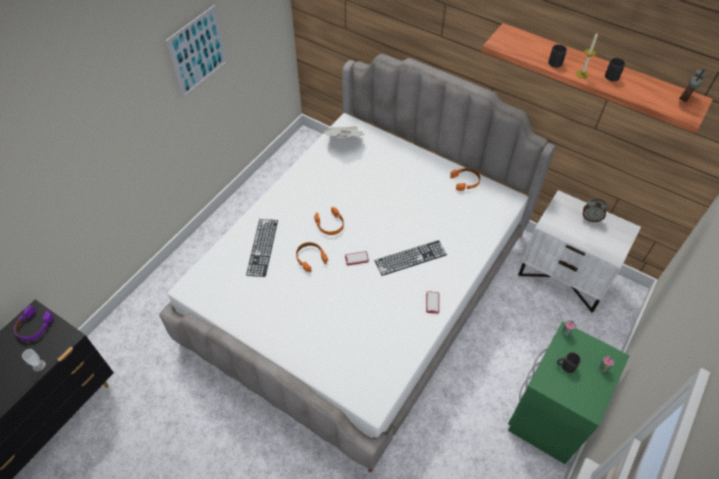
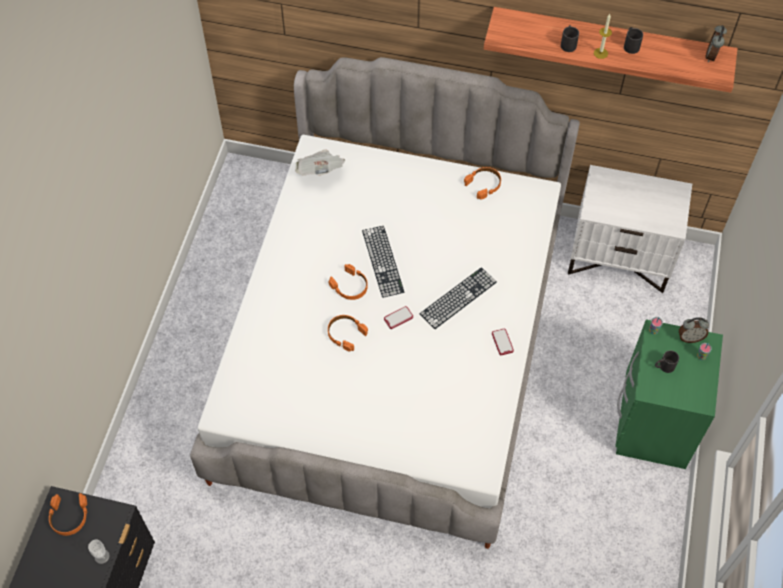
camera: 20 degrees left, 5 degrees up
purple headphones [14,306,53,341] -> orange headphones [49,493,87,536]
picture [165,5,228,98] -> none
keyboard [246,219,278,277] -> keyboard moved to [362,226,404,298]
alarm clock [583,199,608,222] -> alarm clock moved to [679,317,709,343]

